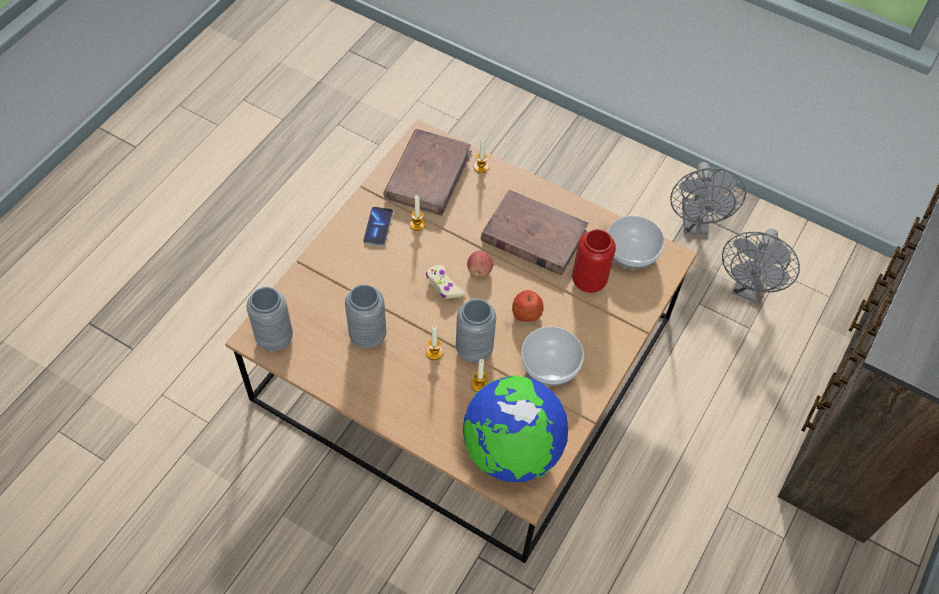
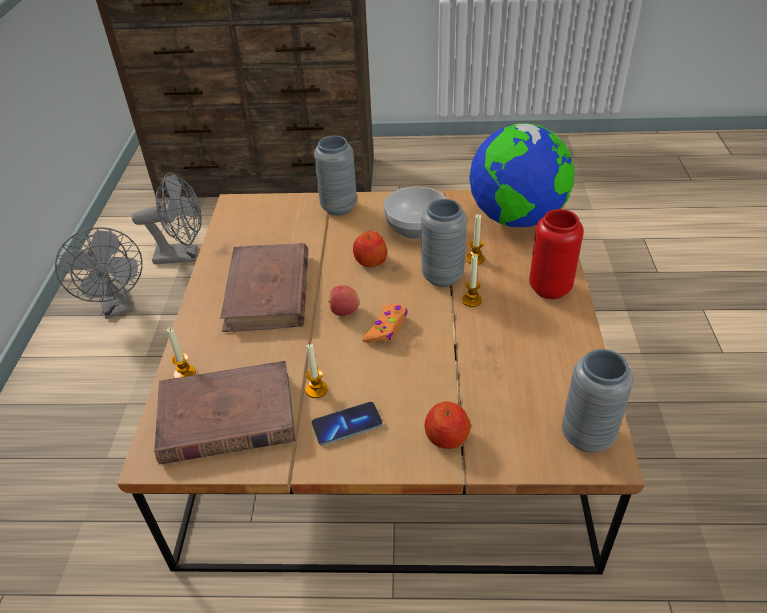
camera: 115 degrees left, 15 degrees down
grey vase [345,284,386,349] -> grey vase moved to [314,136,357,216]
beige game controller [426,265,465,299] -> orange game controller [362,304,407,343]
red vase [572,229,616,293] -> red vase moved to [529,209,584,299]
bowl [607,216,665,269] -> none
grey fan [670,162,746,234] -> grey fan turned 90 degrees clockwise [55,228,143,319]
none -> apple [424,402,471,449]

